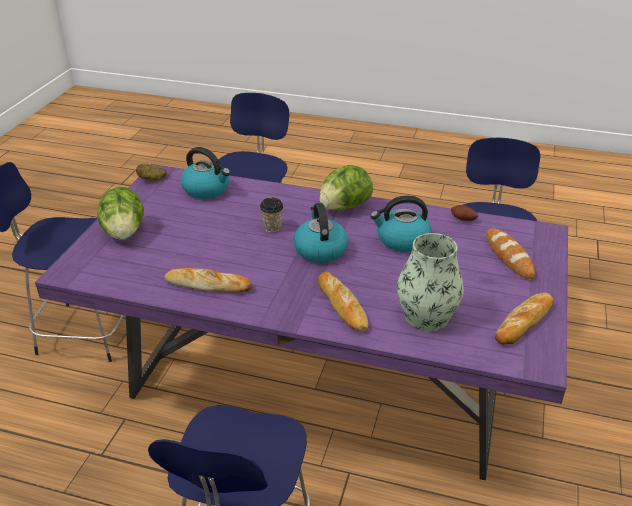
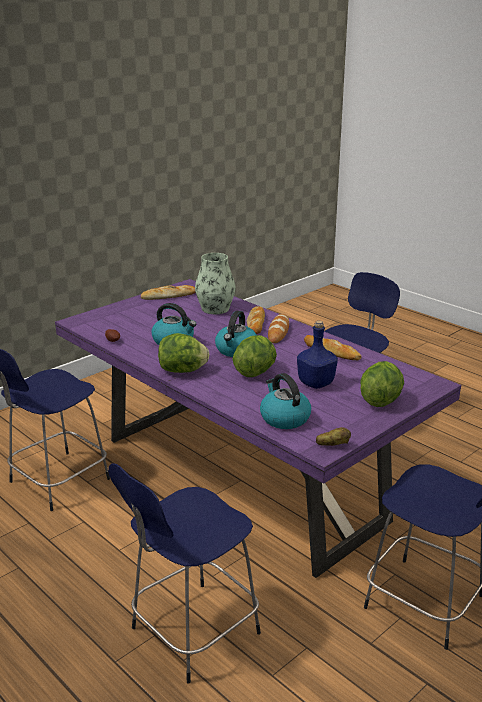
camera: 150 degrees left, 10 degrees down
cup [260,198,283,233] -> lettuce [232,335,277,377]
bread [486,228,535,279] -> bread moved to [268,314,289,343]
none -> blue bottle [297,321,338,389]

